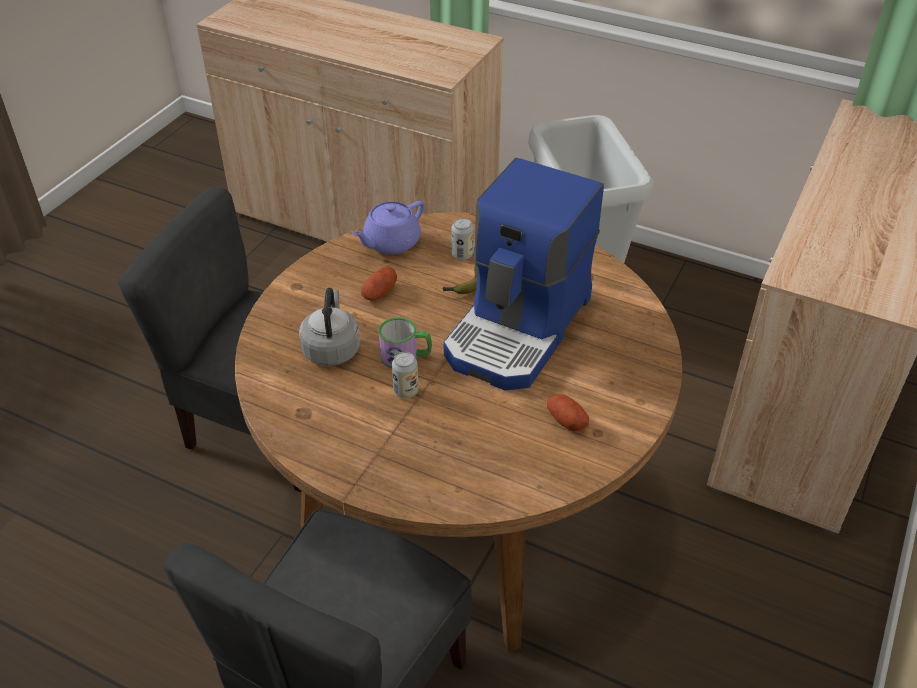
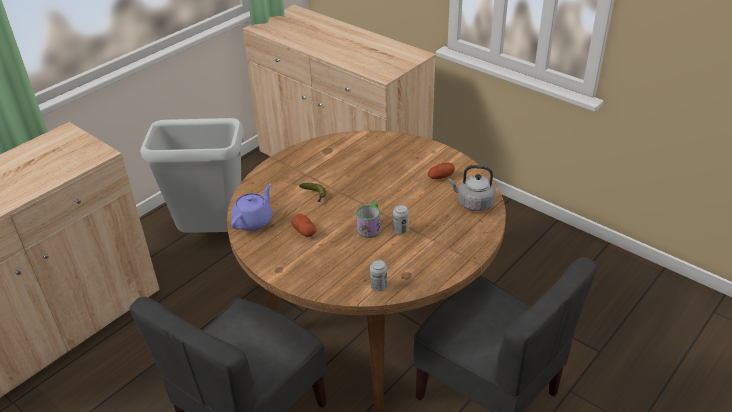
camera: 75 degrees left, 5 degrees down
grey kettle [299,288,360,366] -> grey kettle moved to [449,165,496,211]
purple teapot [352,201,424,254] -> purple teapot turned 120 degrees counterclockwise [231,183,273,231]
coffee machine [444,158,604,390] -> none
can [451,218,473,260] -> can moved to [370,259,387,292]

